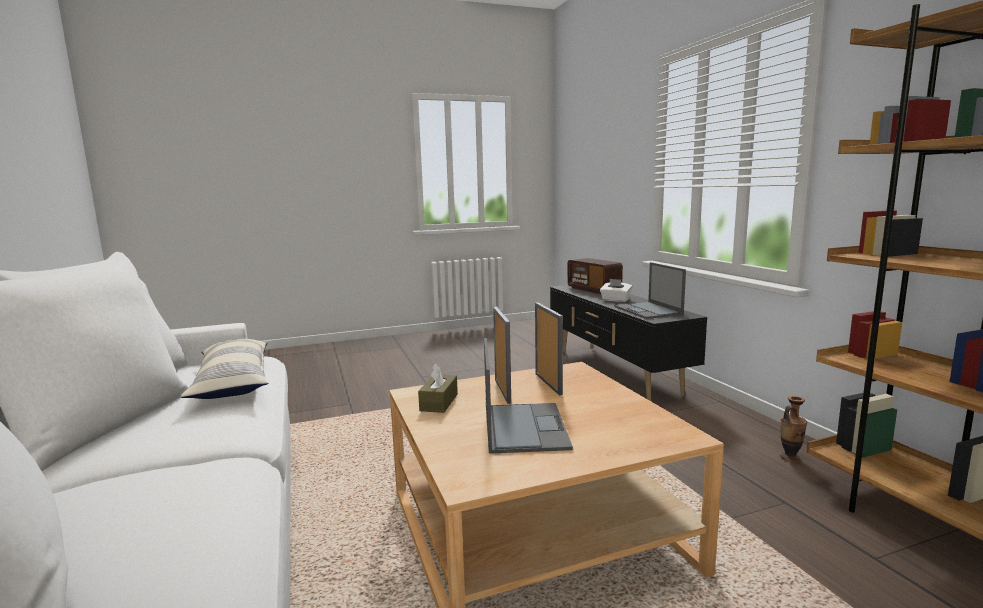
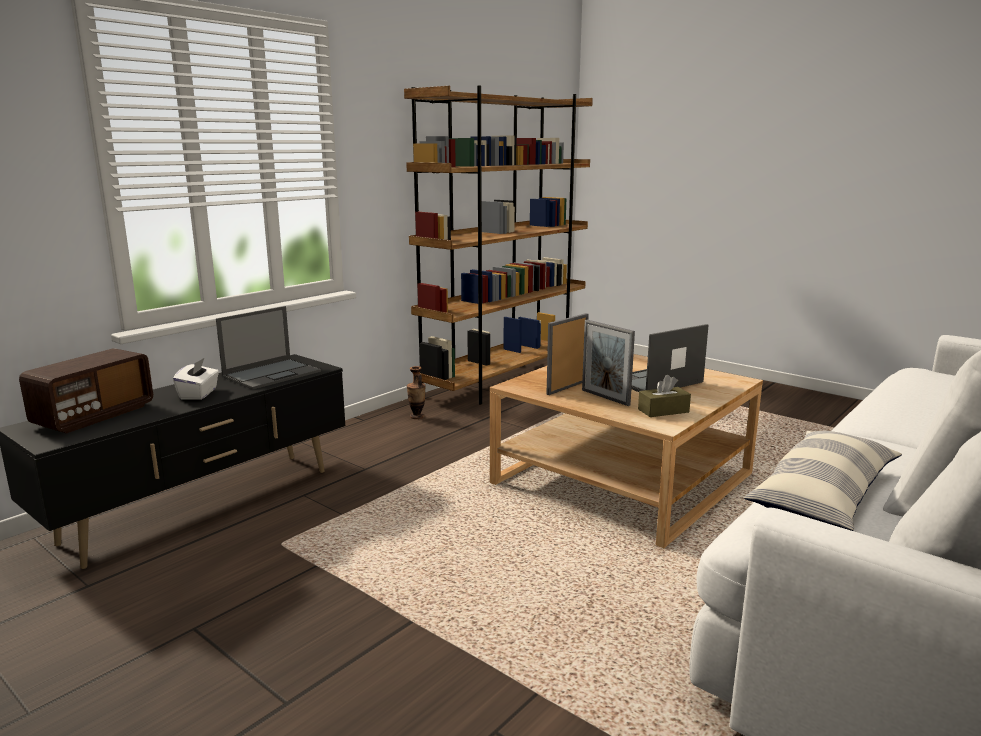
camera: 120 degrees left, 5 degrees up
picture frame [493,307,511,404] -> picture frame turned 90 degrees counterclockwise [582,320,635,406]

